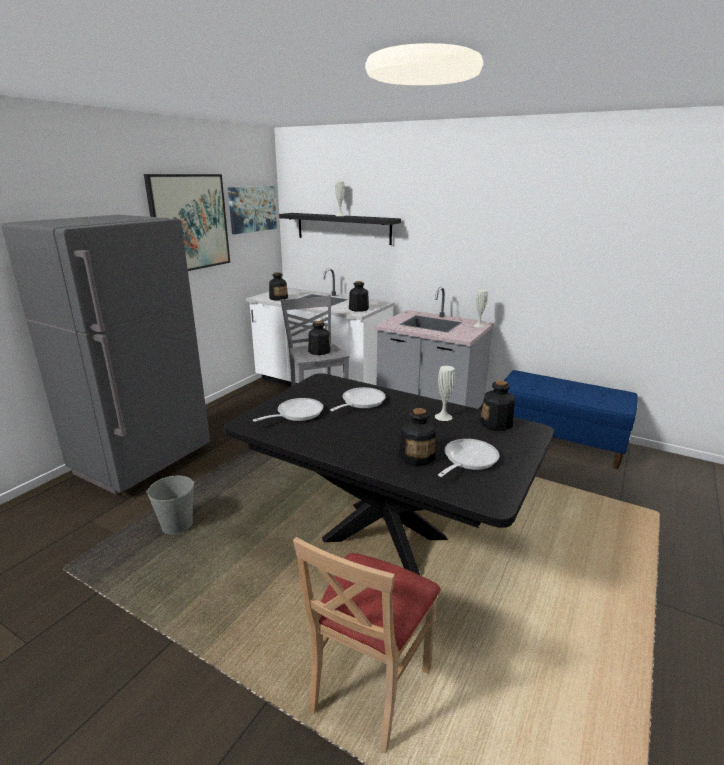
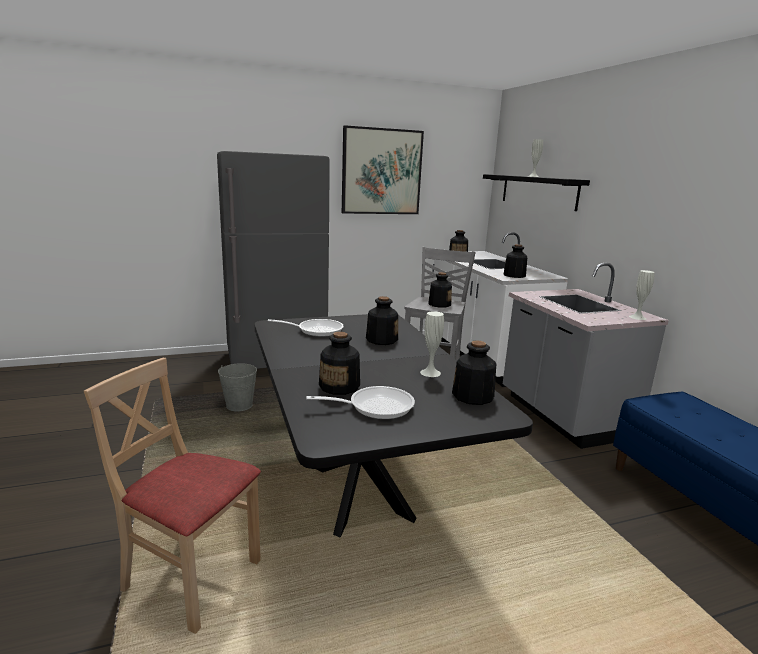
camera: 40 degrees right, 5 degrees down
picture [228,186,277,234] -> none
beige chair [293,537,441,754] -> beige chair turned 45 degrees clockwise [84,358,261,634]
frying pan [330,387,386,411] -> bottle [366,296,398,345]

